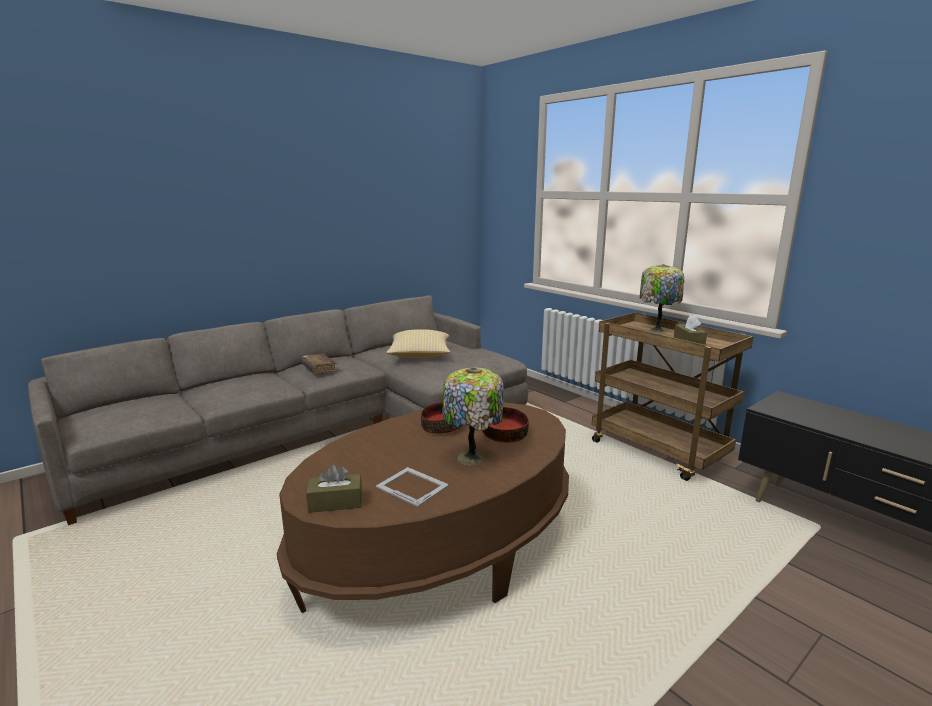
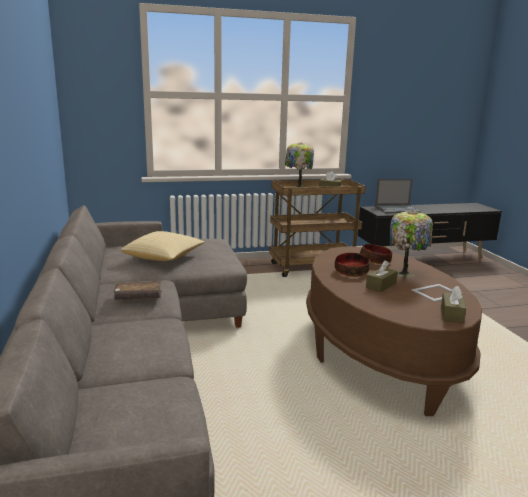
camera: 65 degrees left, 0 degrees up
none -> brown tissue box [366,260,398,292]
none -> laptop [375,179,421,213]

